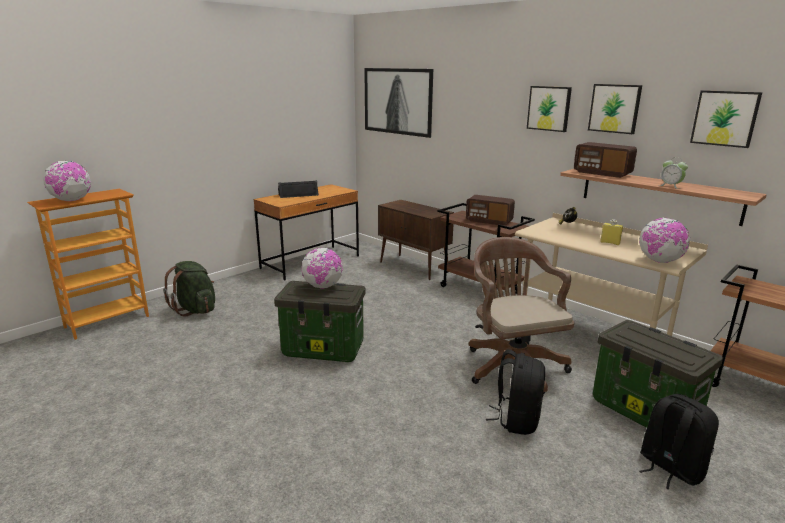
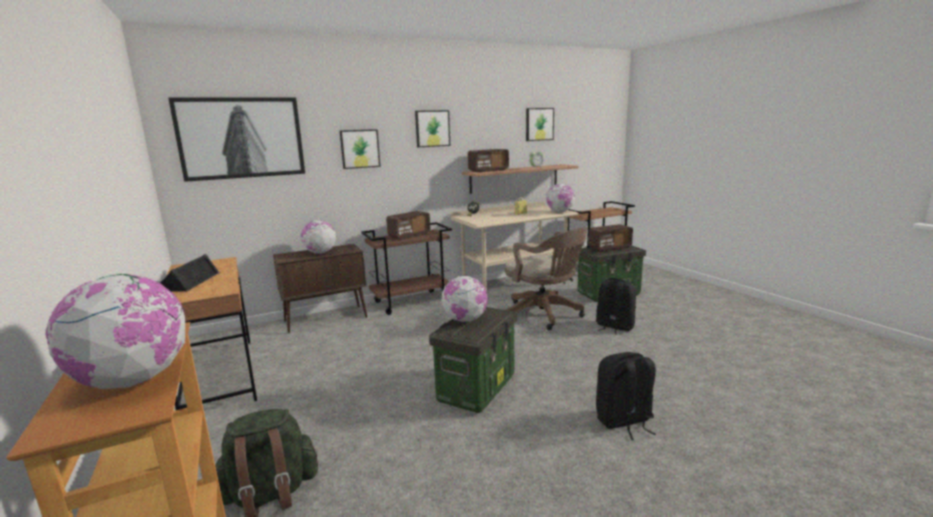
camera: 70 degrees left, 5 degrees down
brown office chair [468,237,574,394] -> brown office chair turned 135 degrees counterclockwise [504,227,588,330]
picture [588,84,642,134] -> picture moved to [340,129,380,169]
black backpack [640,394,719,490] -> black backpack moved to [596,352,656,440]
none -> globe [301,220,336,254]
none -> radio [588,224,633,252]

